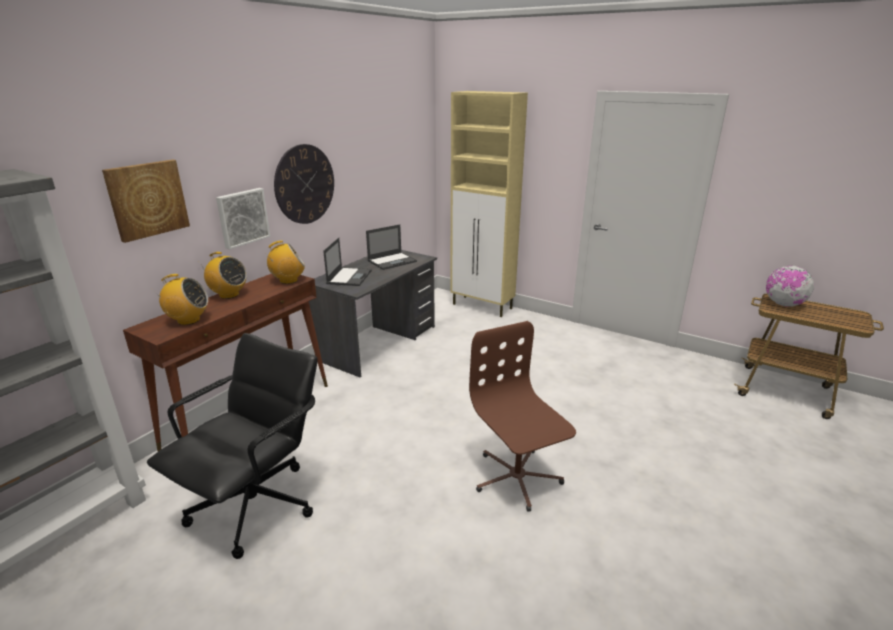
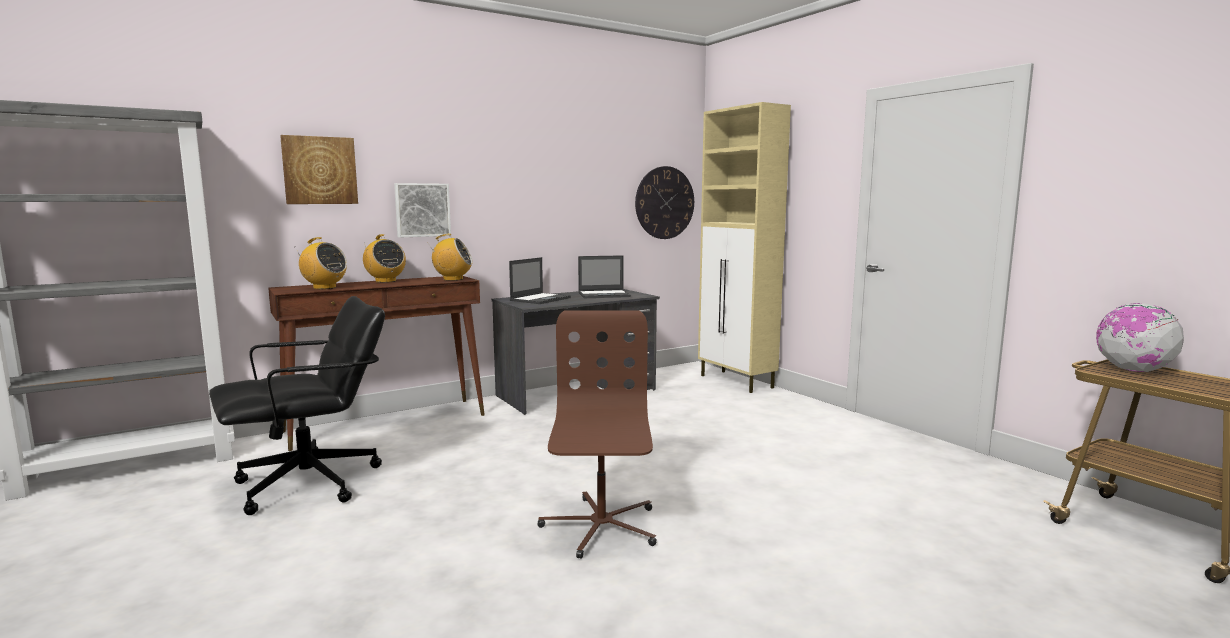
camera: 25 degrees right, 15 degrees down
wall clock [274,144,334,224] -> wall clock moved to [635,166,694,239]

